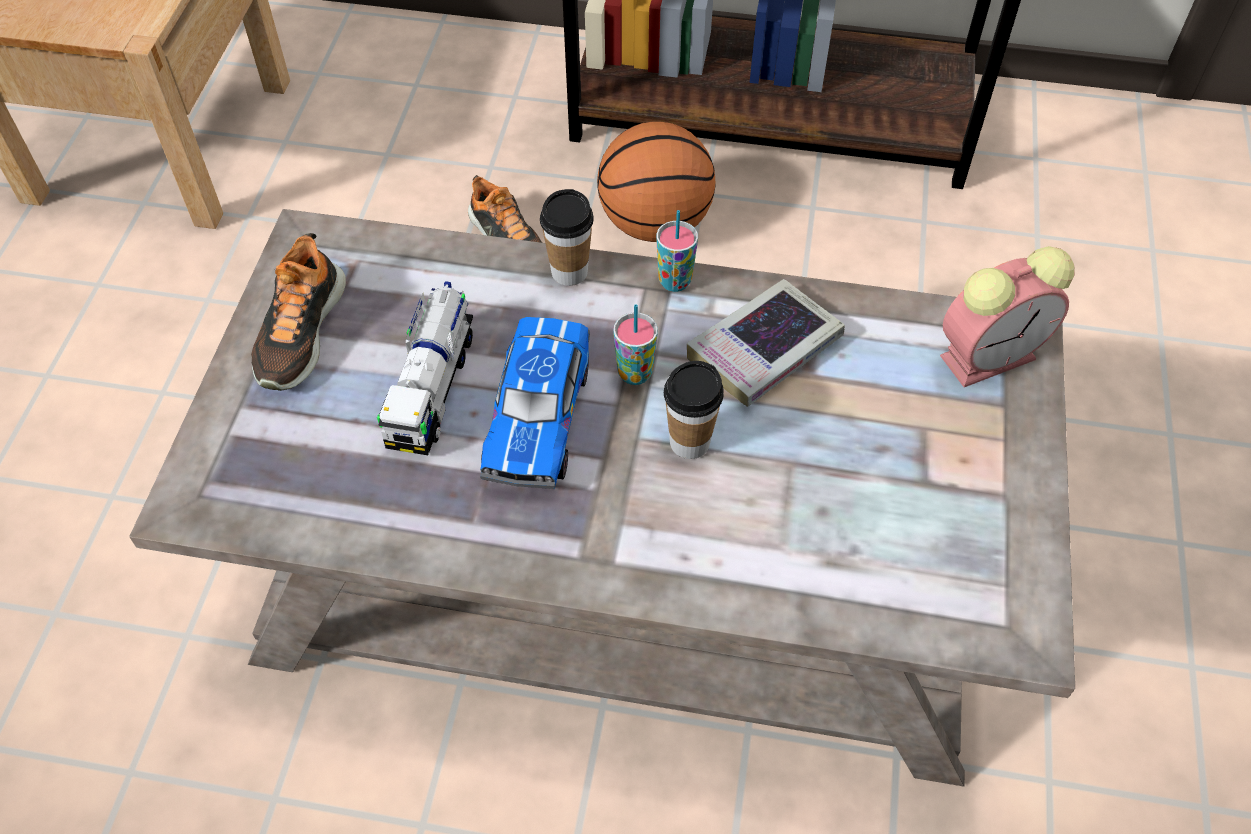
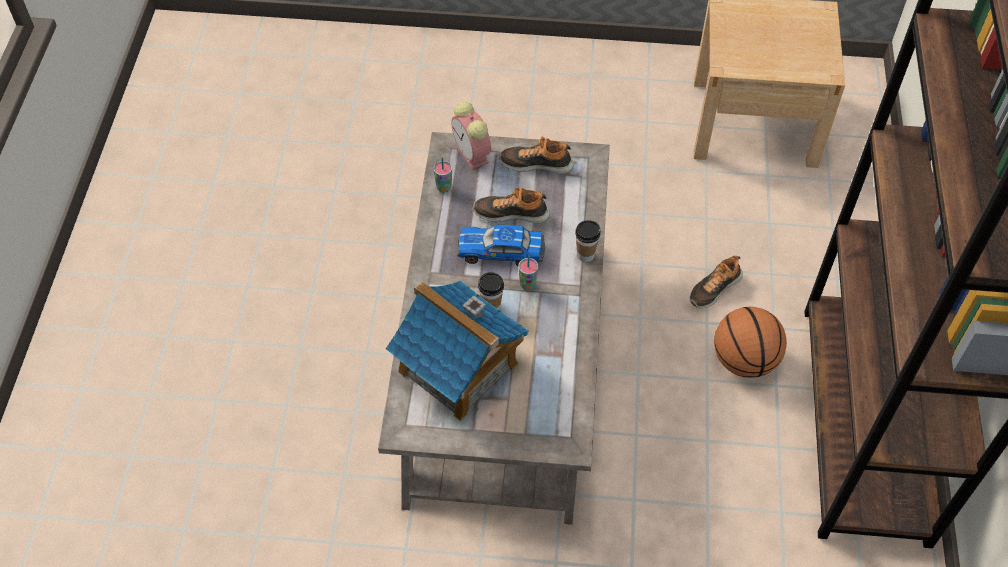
camera: 85 degrees right, 0 degrees up
toy truck [377,281,473,455] -> shoe [473,186,550,223]
cup [656,210,698,292] -> cup moved to [433,157,452,193]
book [687,279,845,407] -> none
alarm clock [940,246,1075,387] -> alarm clock moved to [451,101,491,170]
none -> toy house [386,281,529,421]

